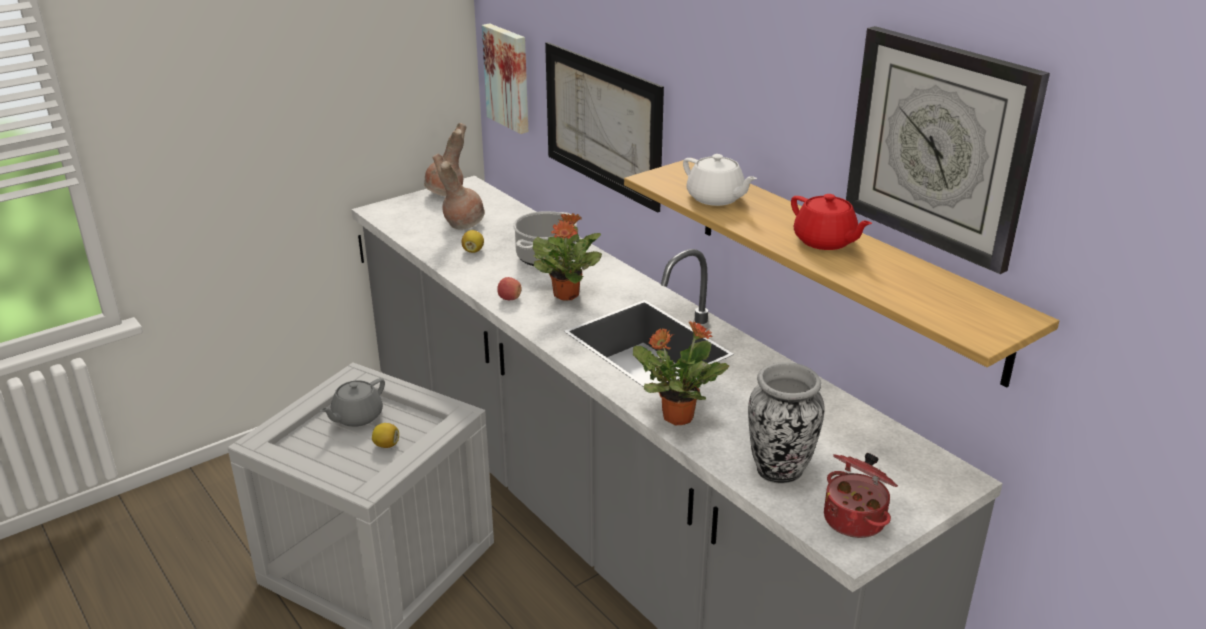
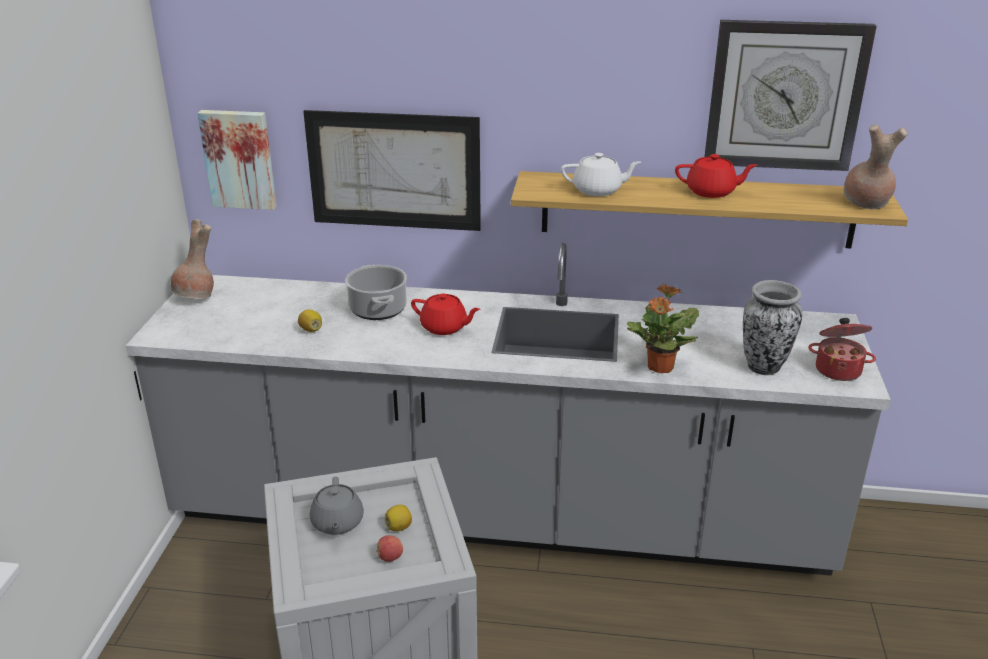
camera: 45 degrees left, 0 degrees up
brown vase [432,154,485,230] -> brown vase moved to [843,124,908,209]
apple [497,277,522,300] -> apple moved to [377,535,403,562]
potted plant [533,213,602,301] -> red teapot [411,294,480,335]

